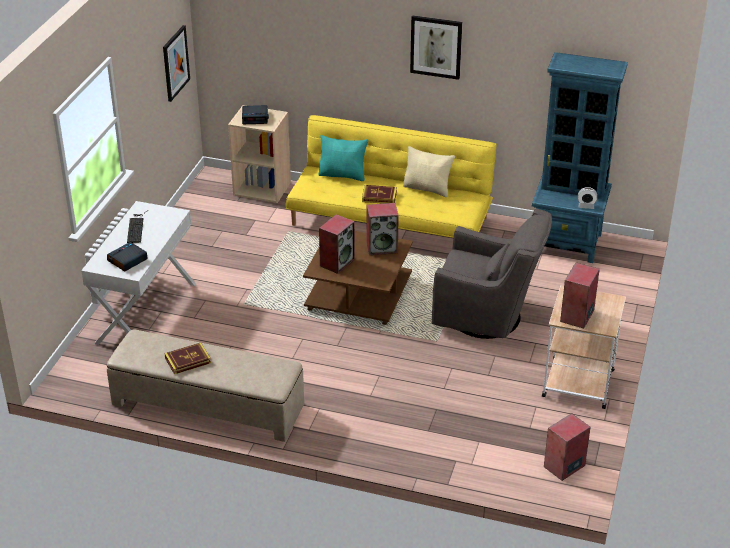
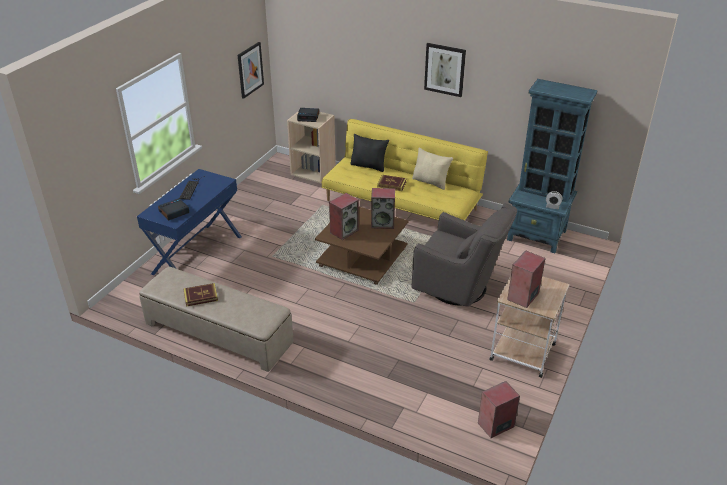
camera: 10 degrees right, 0 degrees up
white console table [81,201,196,345] -> blue console table [137,169,242,275]
turquoise pillow [319,135,368,181] -> black pillow [350,134,389,172]

